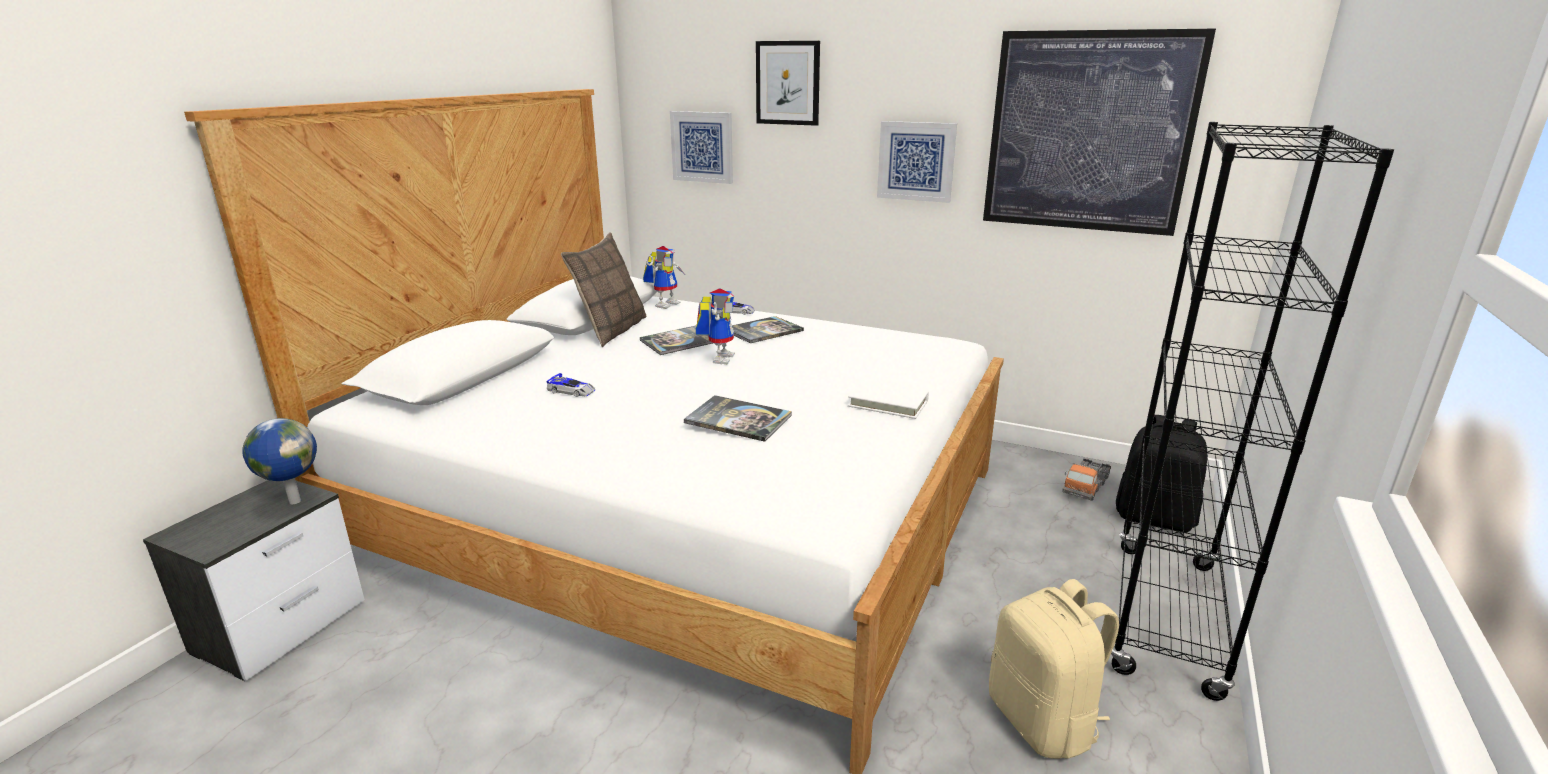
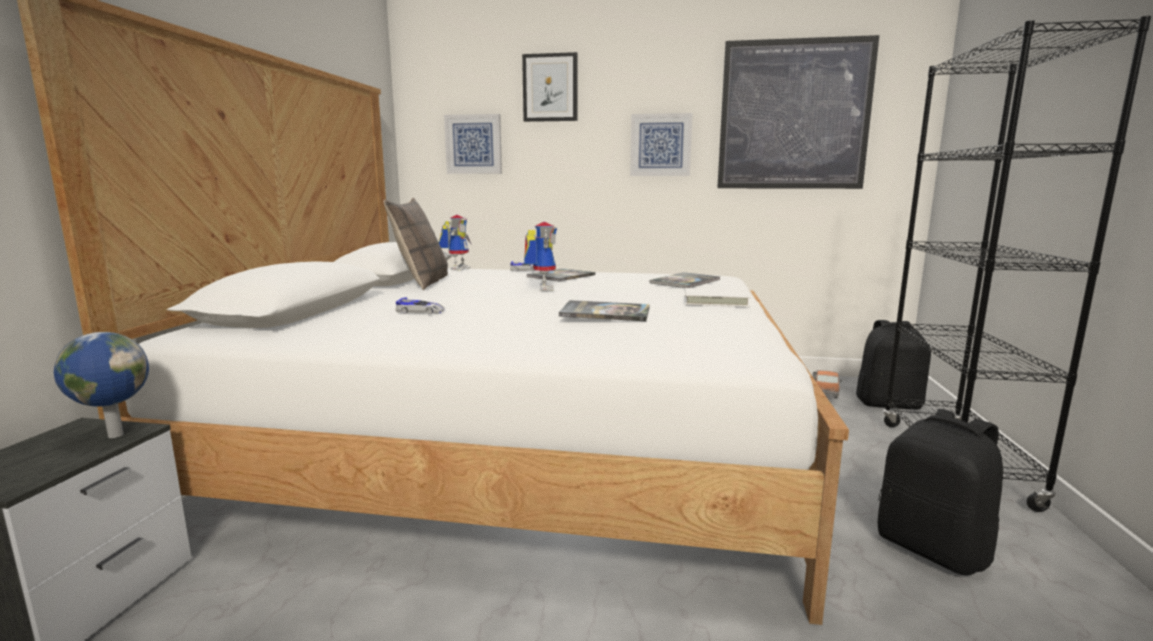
camera: 15 degrees left, 10 degrees down
book [640,326,713,355] -> book moved to [649,272,720,288]
beige backpack [989,579,1119,759] -> black backpack [878,409,1003,575]

